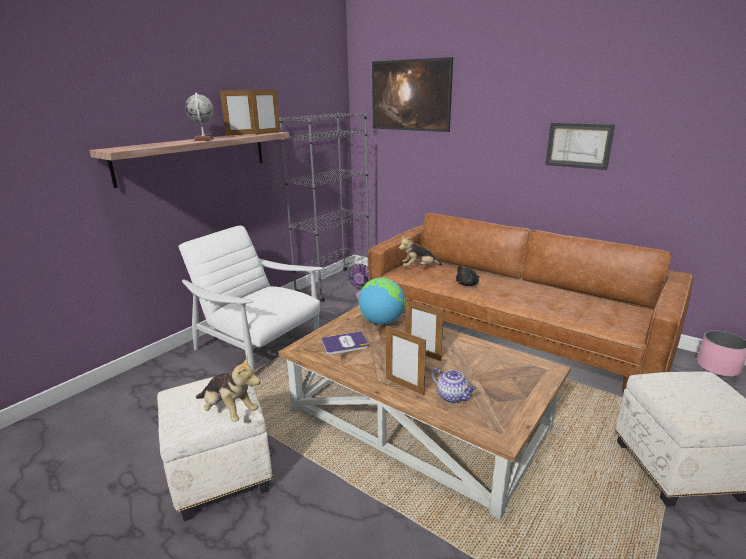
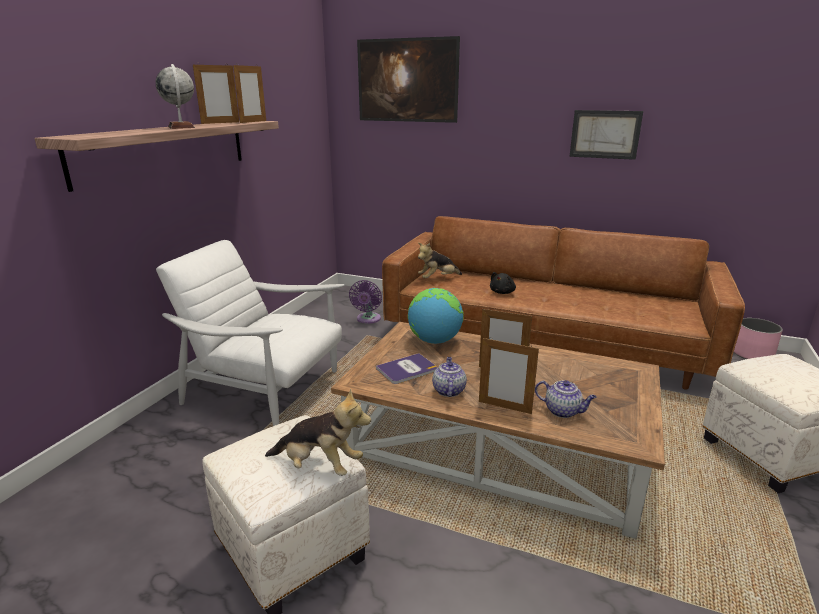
camera: 15 degrees left, 0 degrees up
grey bookcase [279,112,369,302] -> none
none -> teapot [432,357,467,397]

